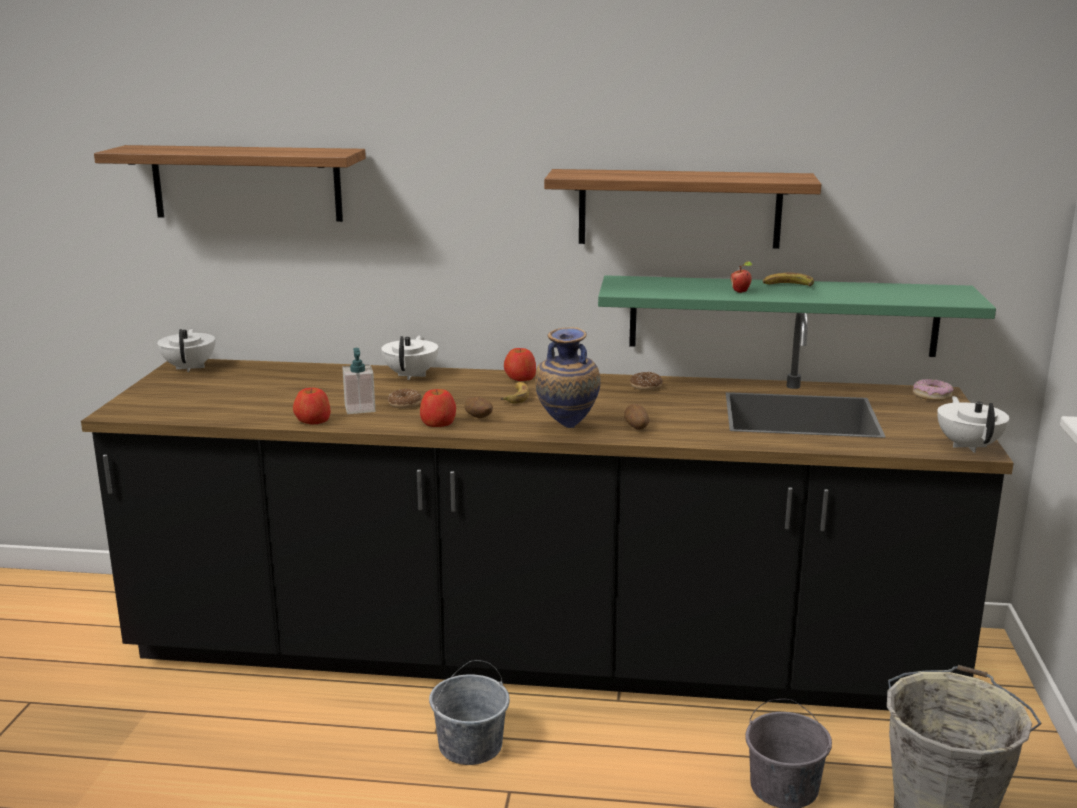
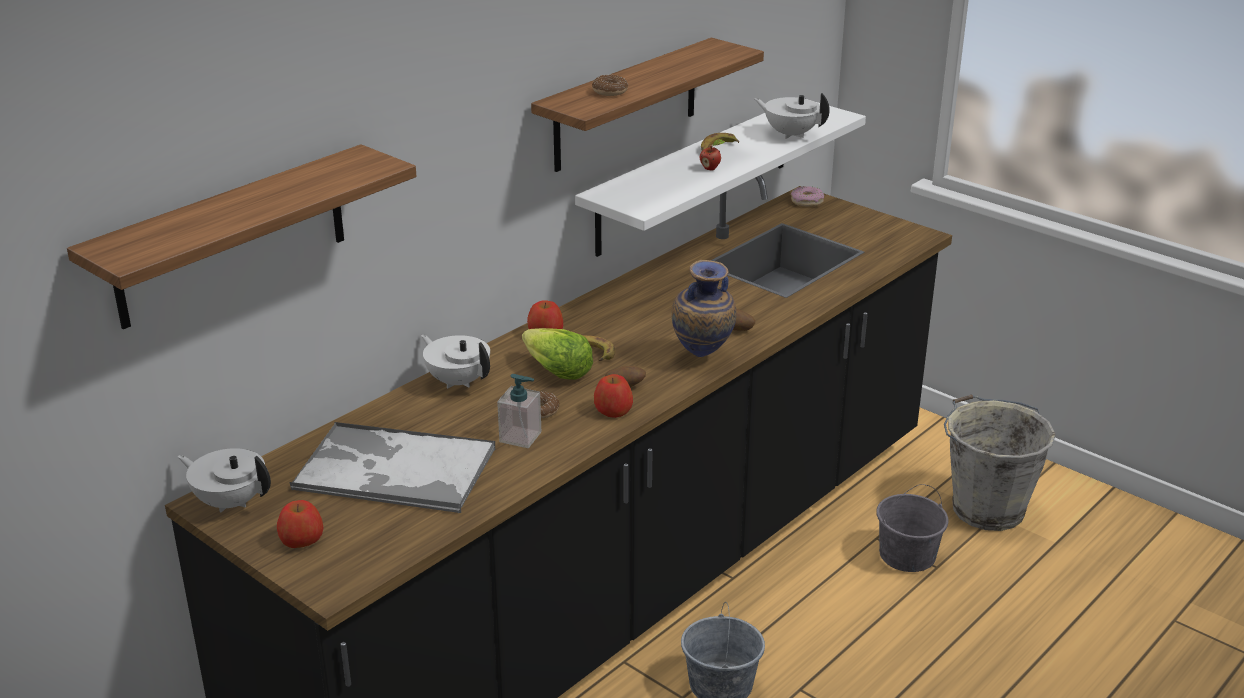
camera: 55 degrees left, 10 degrees up
apple [293,388,331,424] -> apple moved to [277,500,324,548]
green shelf [598,275,996,357] -> white shelf [575,102,866,257]
donut [630,372,663,391] -> donut moved to [592,75,628,96]
white teapot [937,396,1009,453] -> white teapot moved to [754,93,830,139]
none -> tray [289,422,495,513]
none -> lettuce [522,328,593,380]

